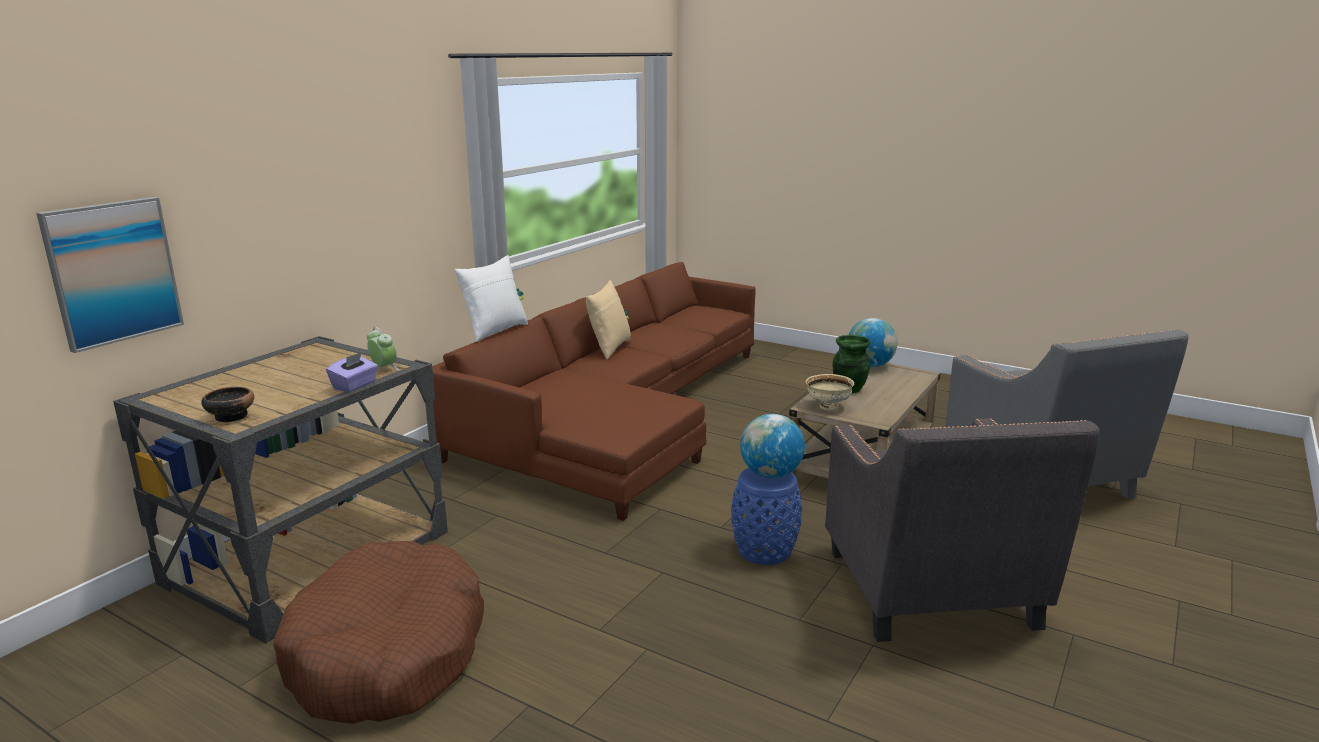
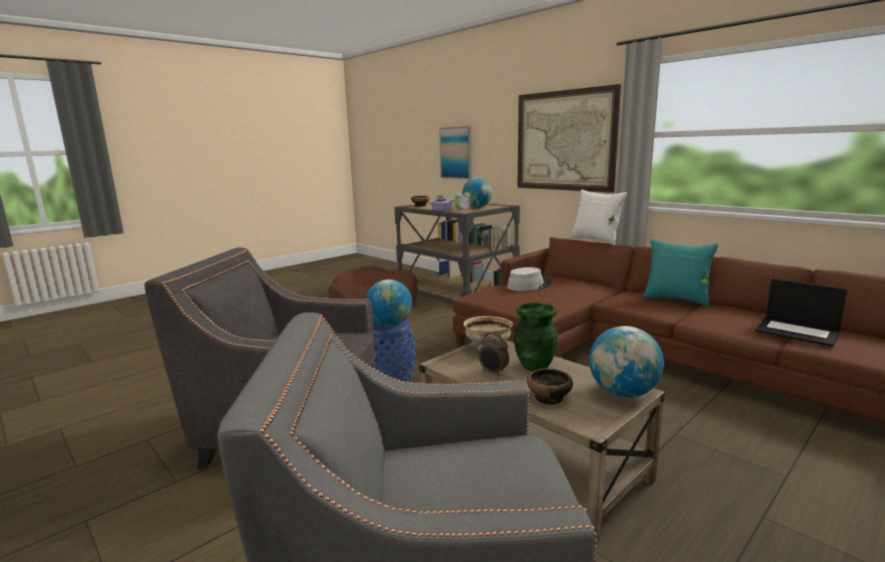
camera: 105 degrees right, 5 degrees down
beige pillow [586,280,631,360] -> turquoise pillow [642,239,718,307]
none -> globe [462,177,492,208]
none -> alarm clock [478,332,509,376]
none -> grey hat [507,267,551,291]
none -> picture [518,84,621,193]
none -> bowl [527,368,573,405]
none -> laptop [755,278,847,347]

